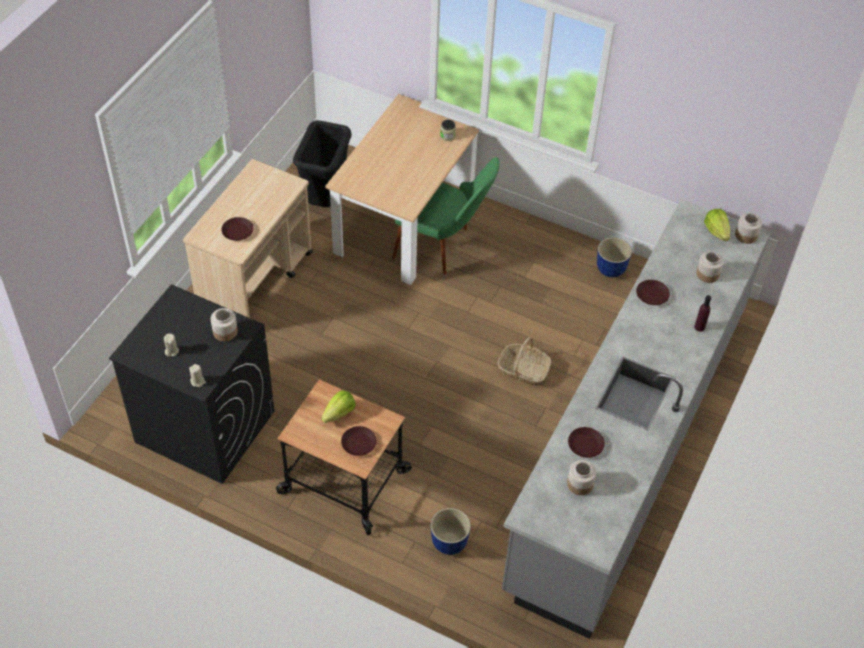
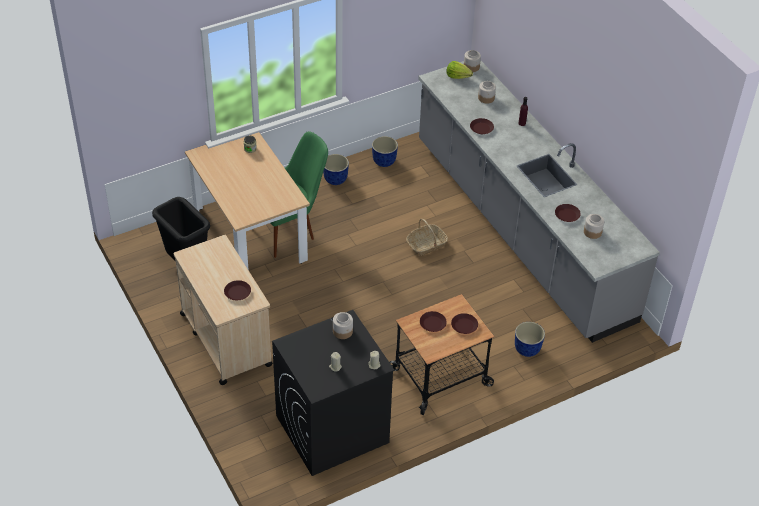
camera: 55 degrees left, 5 degrees down
lettuce [322,390,355,423] -> brown plate [420,311,447,332]
none -> planter [323,154,349,185]

